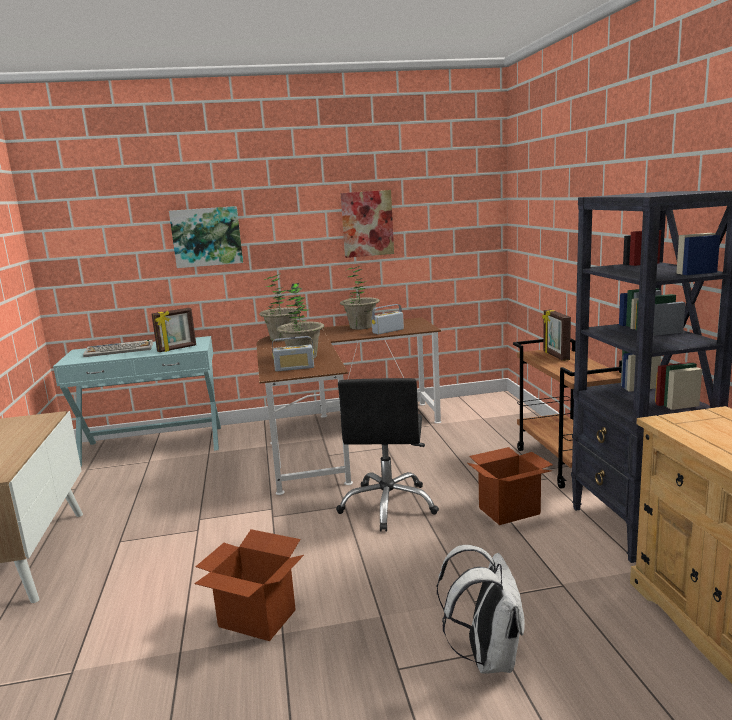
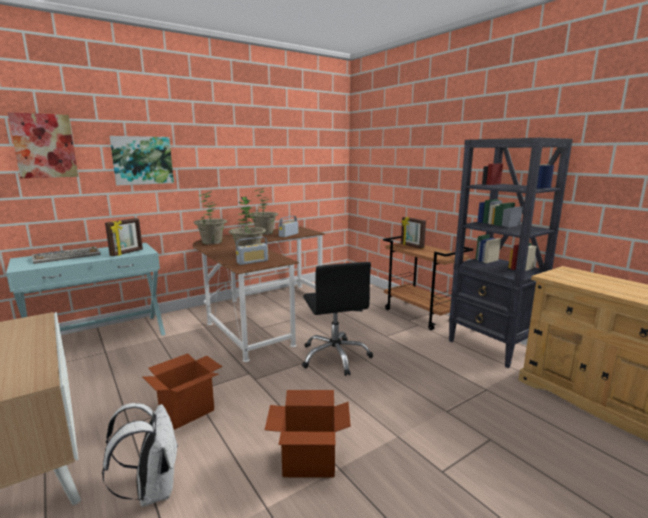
camera: 25 degrees left, 0 degrees up
picture [340,190,394,258] -> picture moved to [8,112,78,178]
white backpack [436,545,525,674] -> white backpack moved to [102,403,177,507]
cardboard box [467,447,553,525] -> cardboard box moved to [142,353,222,430]

